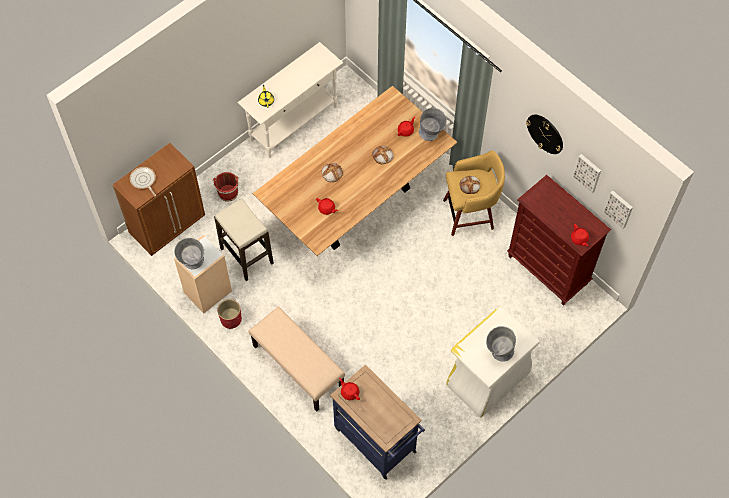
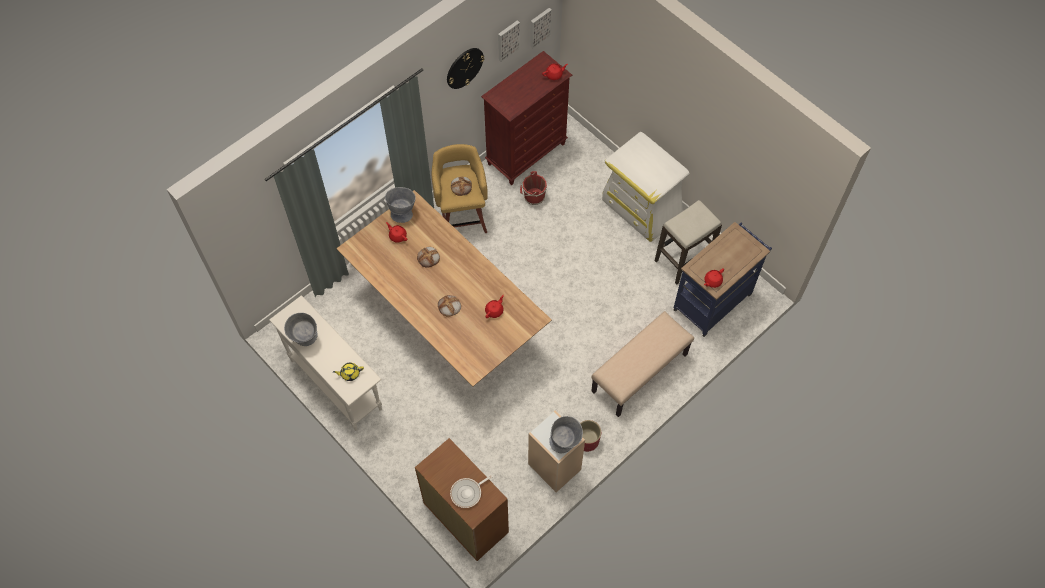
camera: 90 degrees left, 0 degrees up
red bucket [213,172,239,202] -> red bucket moved to [520,171,547,205]
stool [214,199,274,281] -> stool moved to [655,200,722,284]
grey bowl [486,326,516,362] -> grey bowl moved to [284,313,318,346]

